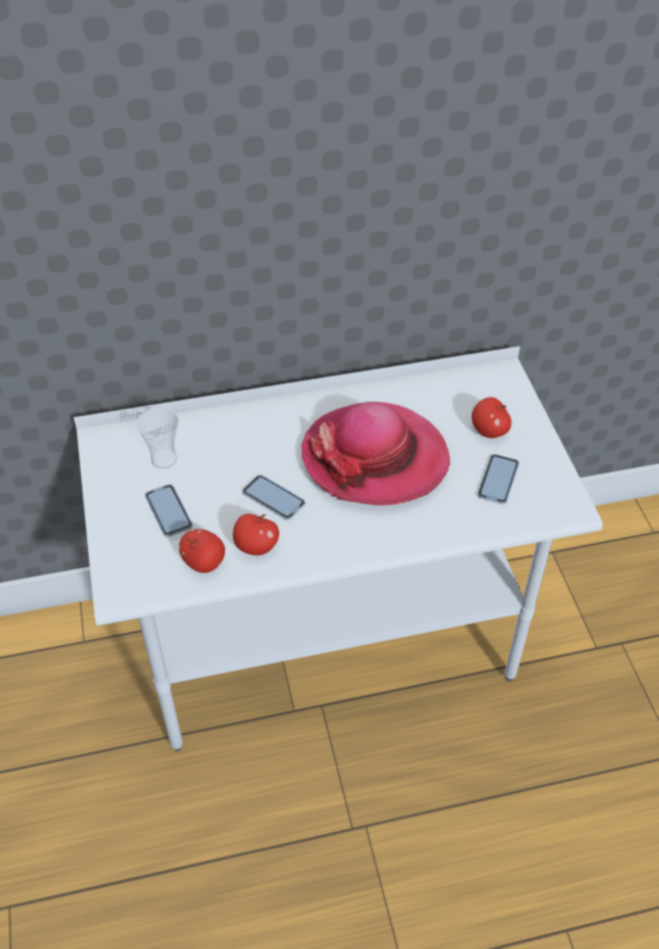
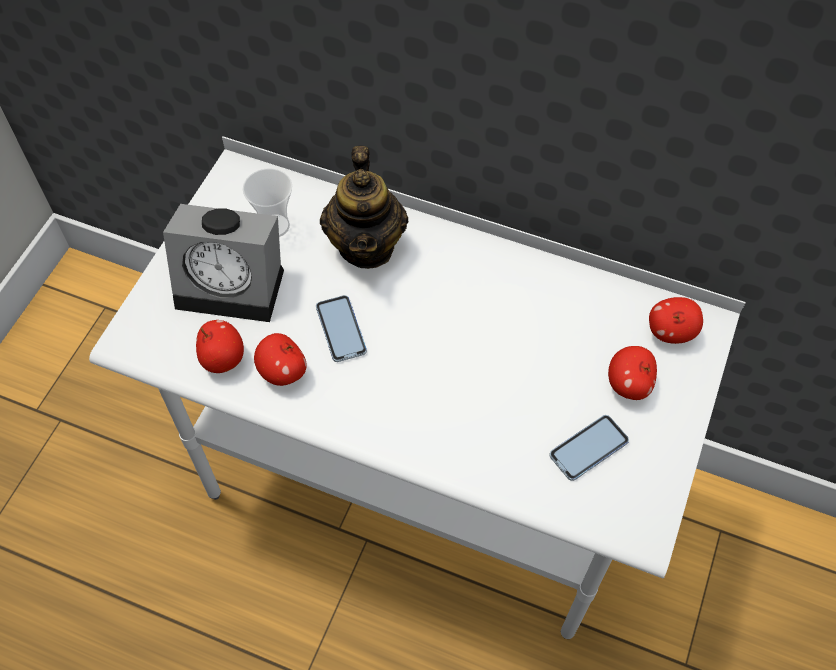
camera: 35 degrees right, 10 degrees up
phone [145,484,193,537] -> alarm clock [163,204,284,322]
hat [301,402,450,505] -> none
none -> teapot [320,146,408,269]
none -> apple [649,297,703,344]

